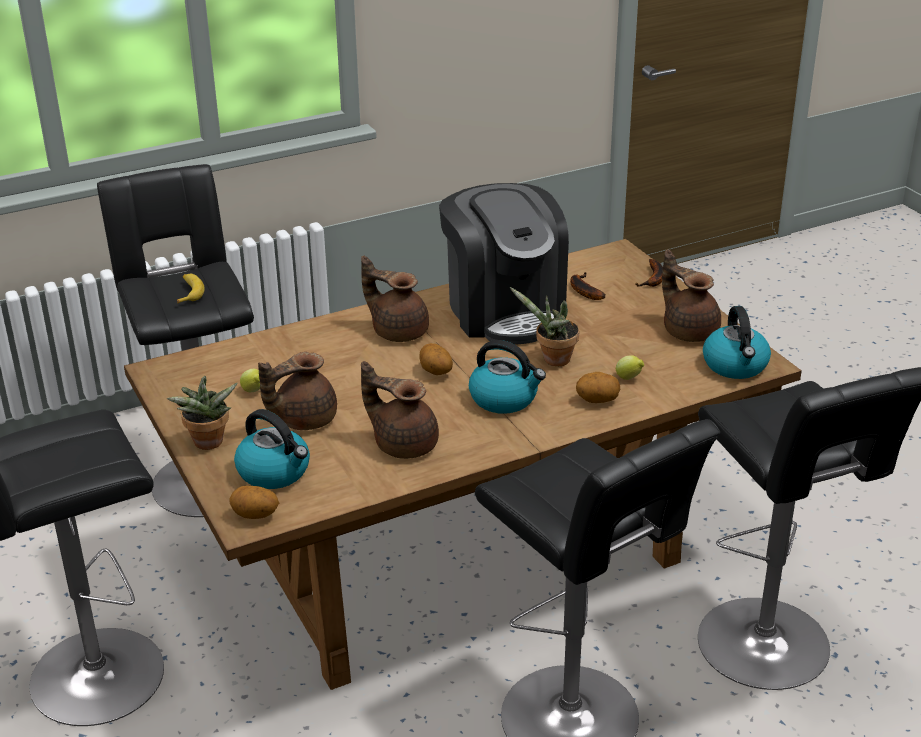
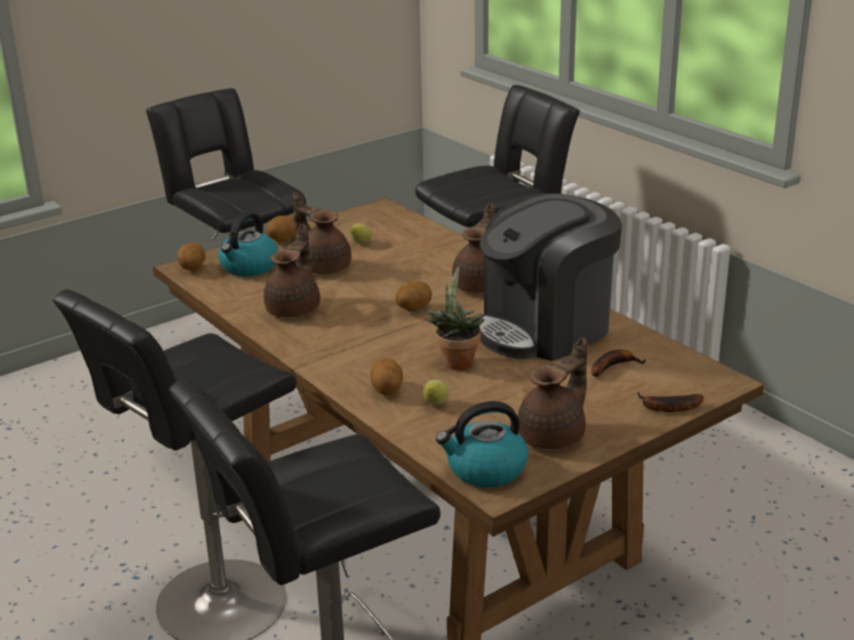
camera: 80 degrees right, 5 degrees down
potted plant [167,376,238,450] -> potato [266,216,297,242]
banana [177,274,205,303] -> none
kettle [469,340,546,414] -> none

